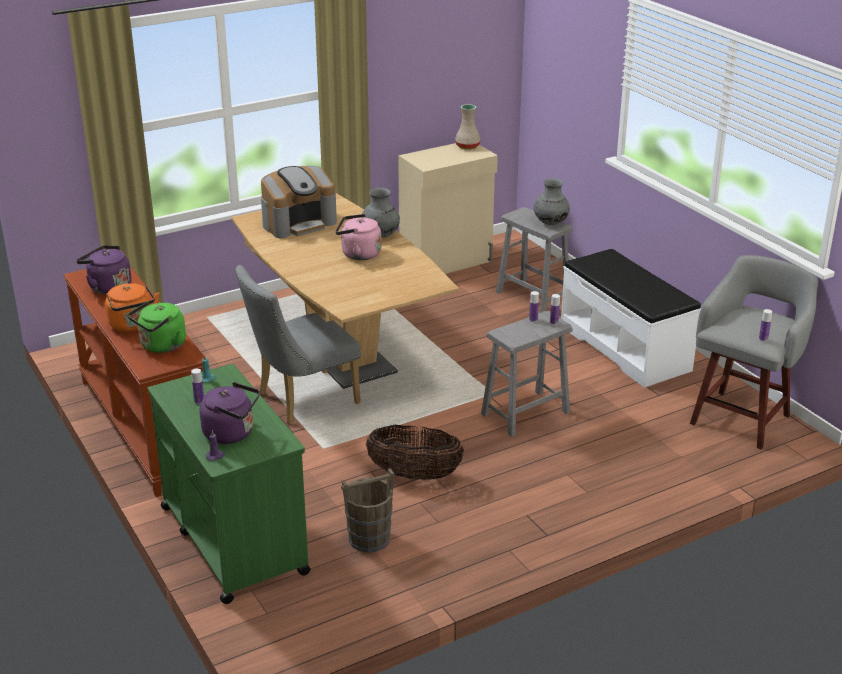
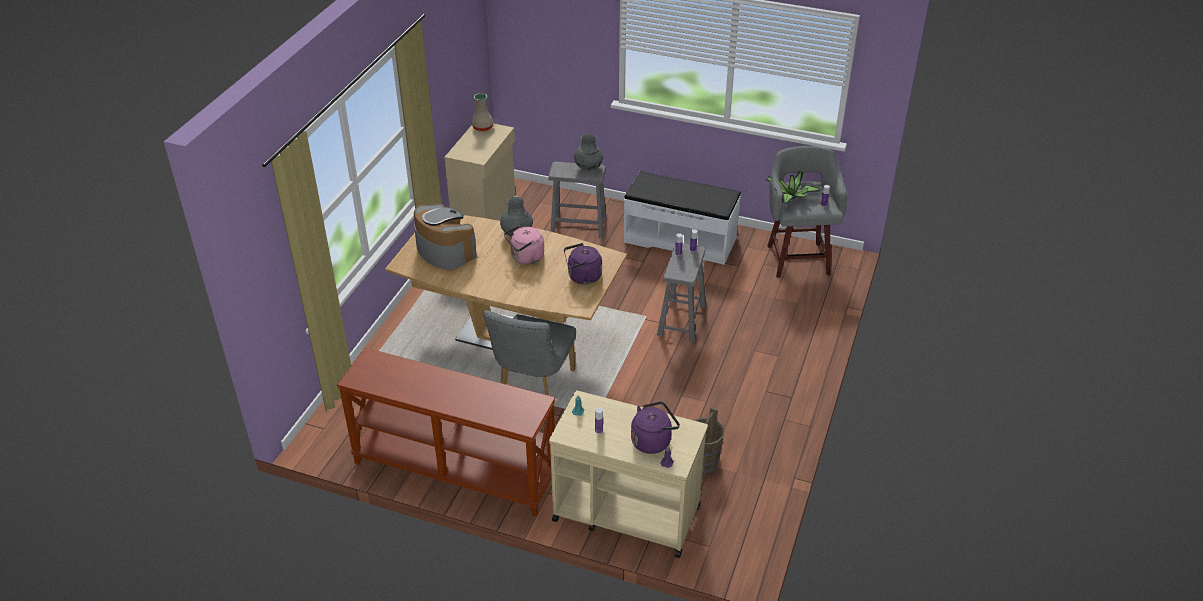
camera: 40 degrees left, 10 degrees up
purple kettle [76,245,131,294] -> purple kettle moved to [564,243,602,285]
orange kettle [105,283,159,332] -> none
green kettle [127,301,186,353] -> none
green cart [148,364,311,604] -> beige cart [549,390,708,558]
coffee machine [261,166,337,238] -> coffee machine turned 60 degrees counterclockwise [414,204,477,270]
basket [366,425,464,480] -> none
none -> potted plant [765,171,821,204]

